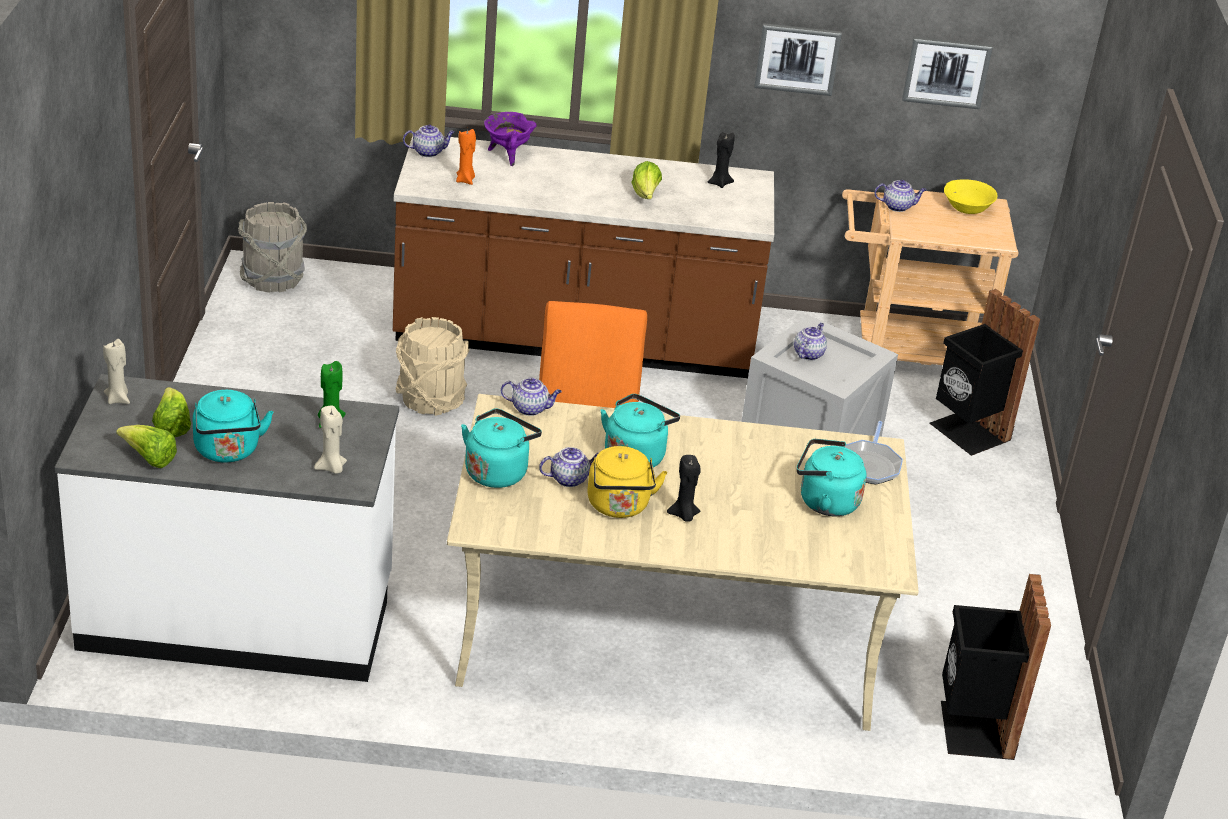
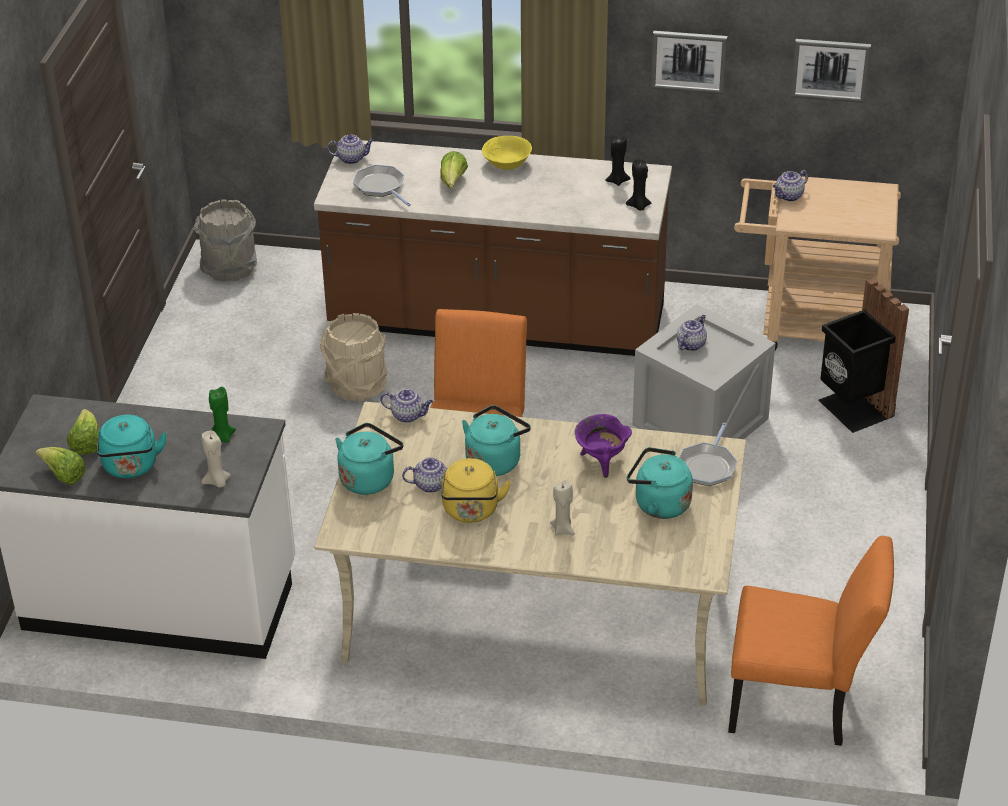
camera: 10 degrees right, 5 degrees up
beige candle [103,339,130,404] -> beige candle moved to [550,480,575,535]
orange candle [456,129,476,185] -> frying pan [353,165,411,206]
purple cooking pot [484,112,537,166] -> purple cooking pot moved to [575,414,632,478]
lettuce [631,161,662,199] -> lettuce moved to [440,151,468,188]
black candle [667,455,701,522] -> black candle moved to [626,159,651,210]
teapot [874,180,926,212] -> teapot turned 135 degrees clockwise [773,170,808,201]
black trash can [941,574,1051,760] -> orange chair [728,536,894,746]
yellow bowl [944,179,997,214] -> yellow bowl moved to [482,136,532,170]

